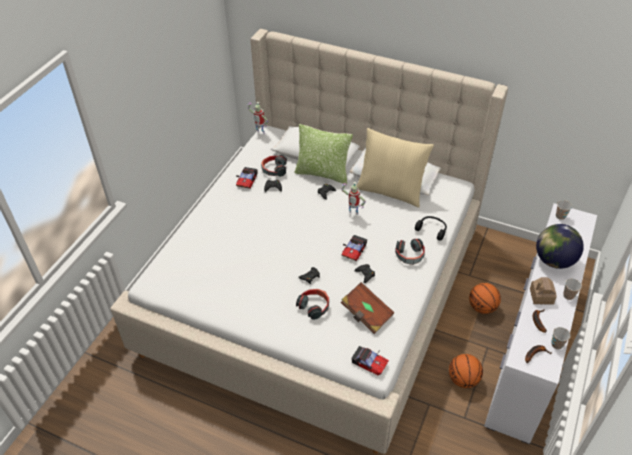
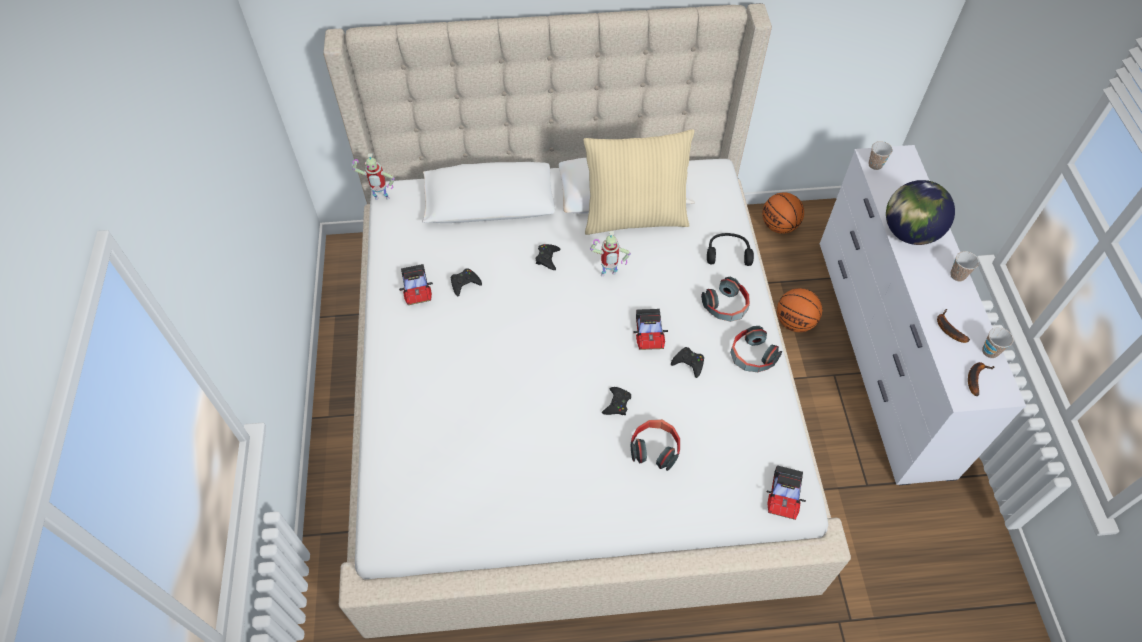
camera: 30 degrees left, 10 degrees up
headphones [261,155,287,177] -> headphones moved to [730,326,782,372]
pillow [294,124,353,184] -> none
brown book [341,282,395,334] -> none
toy car [351,346,389,375] -> toy car turned 105 degrees clockwise [767,465,806,520]
basketball [449,354,483,388] -> basketball moved to [762,192,804,234]
toy house [530,277,556,304] -> none

